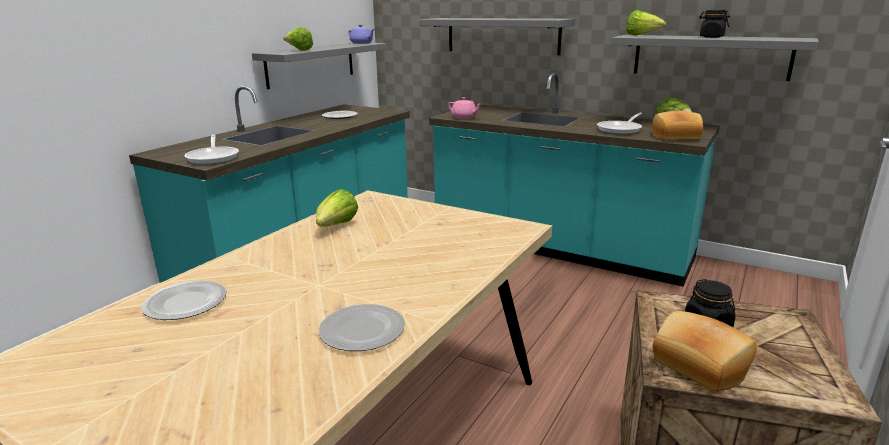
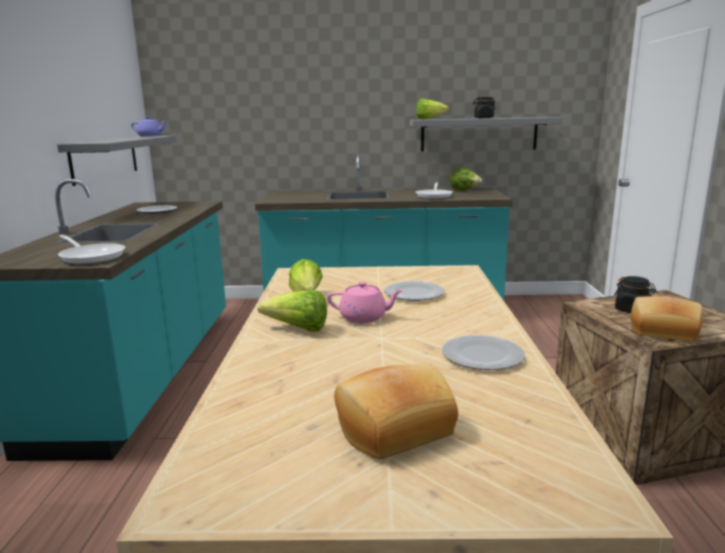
camera: 30 degrees left, 5 degrees down
plate [141,281,226,320] -> plate moved to [384,281,445,301]
lettuce [284,27,313,51] -> lettuce moved to [258,289,327,332]
grey shelf [419,18,575,55] -> none
pink teapot [448,97,482,119] -> pink teapot moved to [327,282,403,323]
bread [652,111,703,139] -> bread moved to [334,364,458,459]

